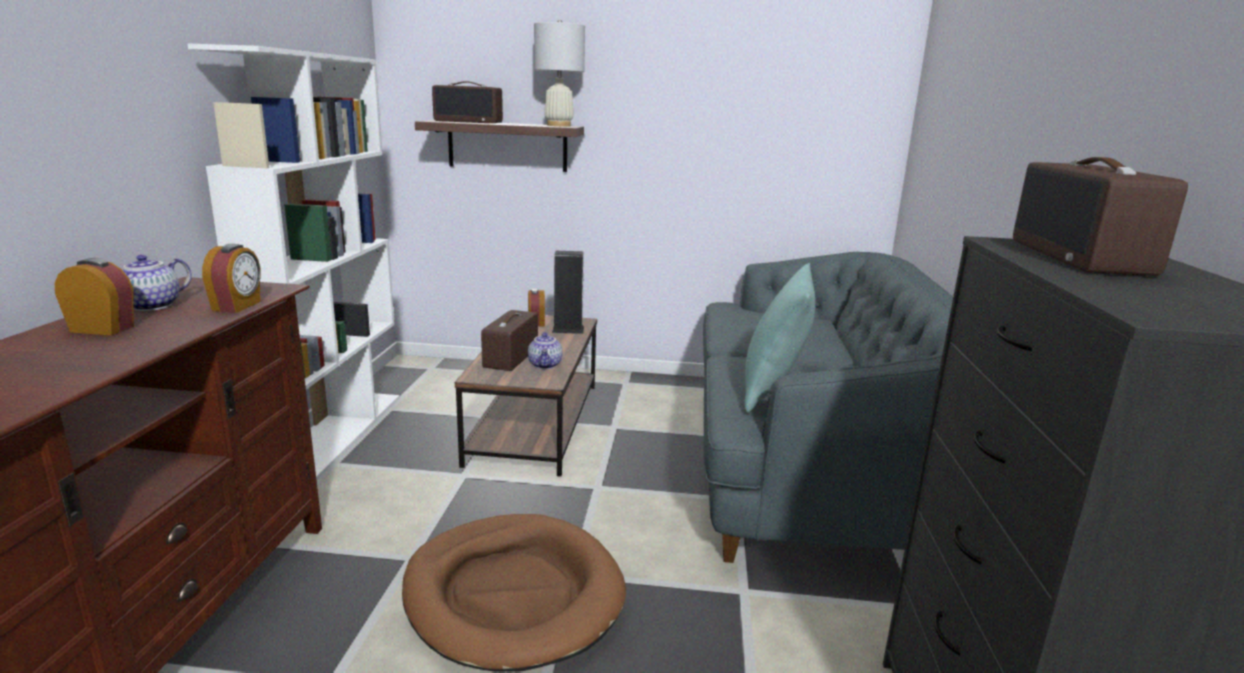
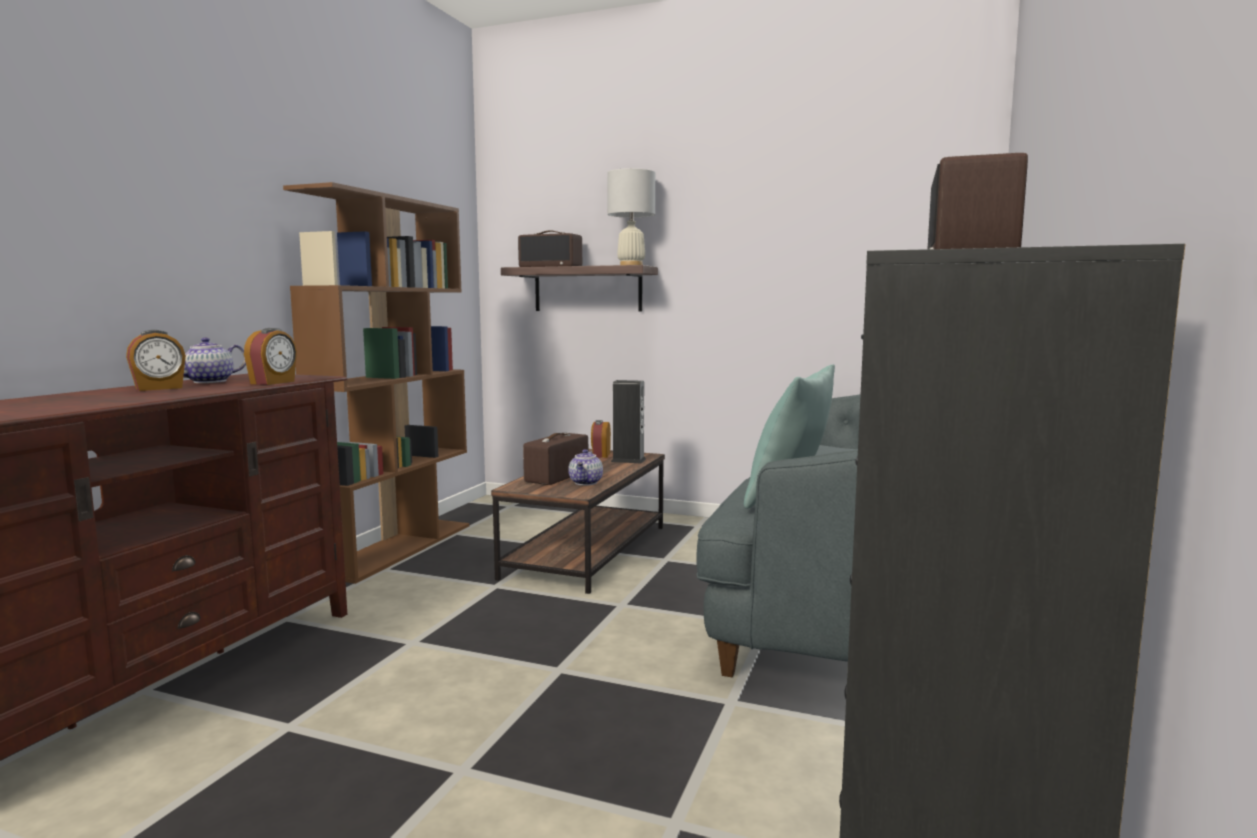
camera: 15 degrees right, 10 degrees down
alarm clock [55,258,134,335] -> alarm clock turned 120 degrees clockwise [126,330,186,391]
white bookcase [188,43,400,480] -> brown bookcase [283,182,469,584]
brown dog bed [402,514,626,672] -> none

